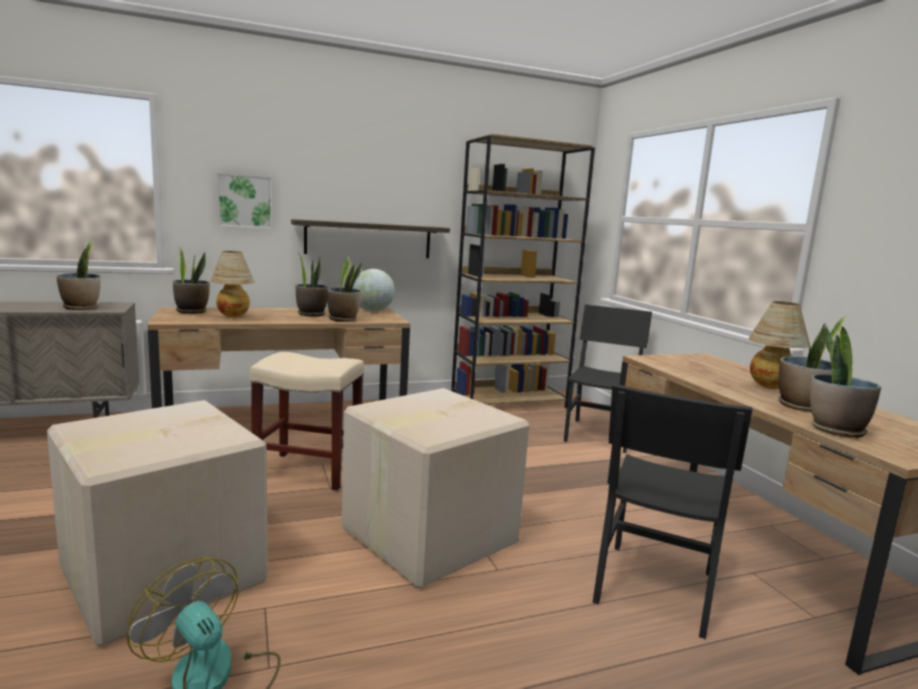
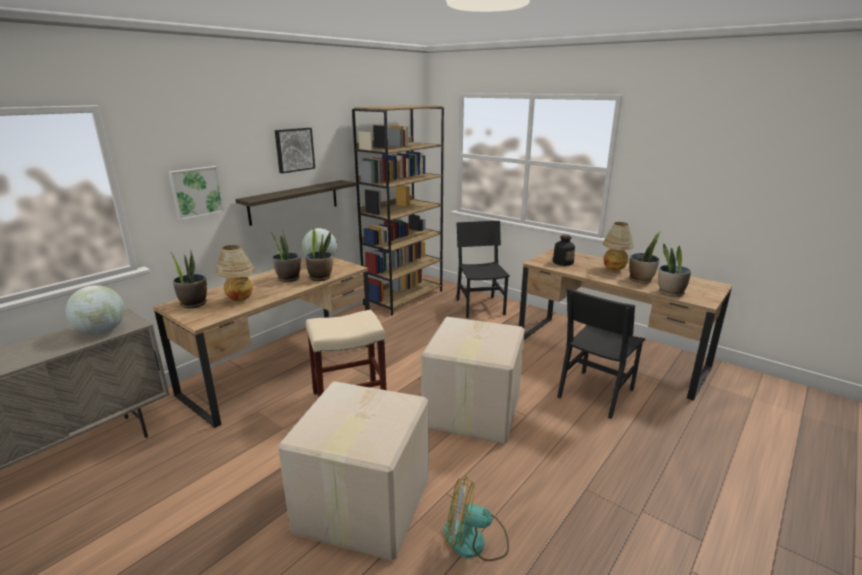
camera: 30 degrees left, 10 degrees up
potted plant [56,240,101,310] -> globe [66,285,125,334]
black chair [592,383,752,639] -> black chair turned 45 degrees clockwise [557,288,645,419]
none -> picture [275,128,315,174]
none -> bottle [553,234,575,266]

